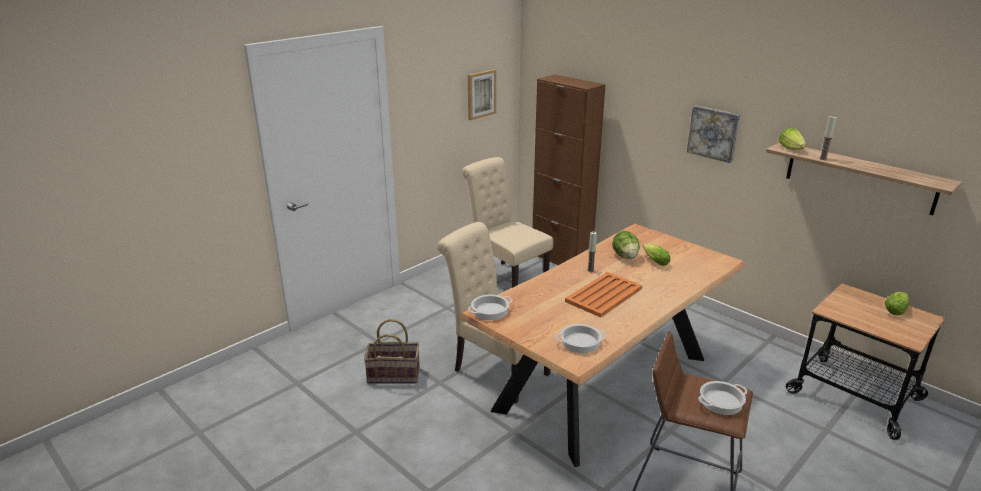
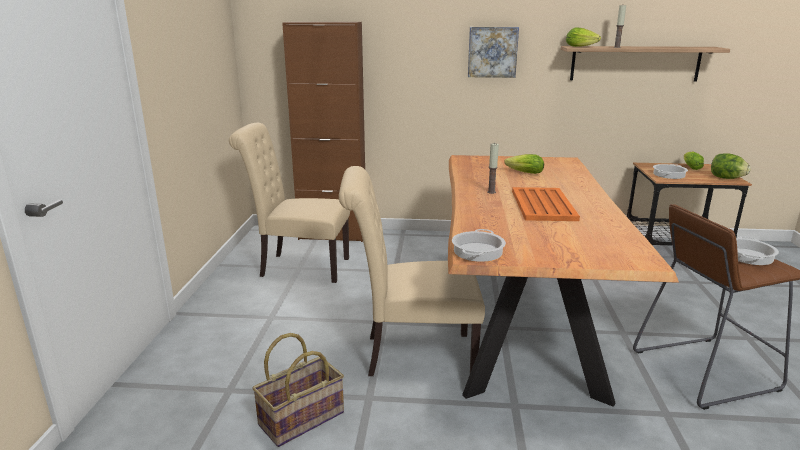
camera: 40 degrees left, 5 degrees down
picture [468,69,496,120] -> none
cooking pot [554,324,607,353] -> cooking pot moved to [653,164,688,179]
lettuce [612,231,640,259] -> lettuce moved to [711,153,751,179]

